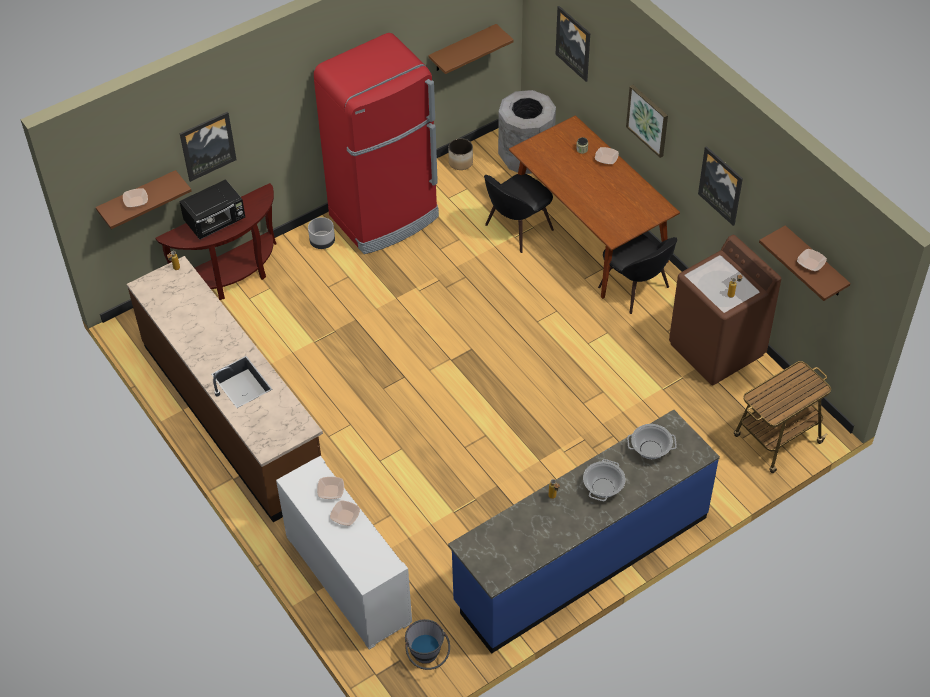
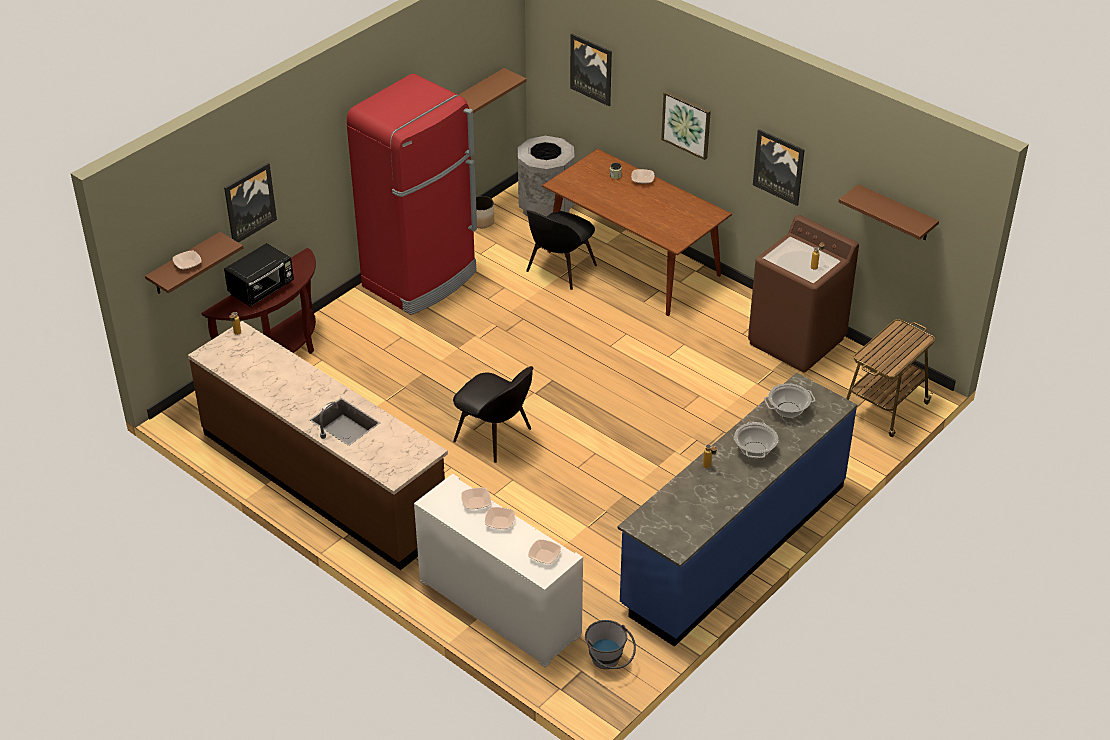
camera: 15 degrees left, 10 degrees down
grey planter [308,217,335,249] -> none
black chair [598,234,677,314] -> black chair moved to [453,366,533,463]
bowl [797,249,827,271] -> bowl moved to [528,539,561,564]

